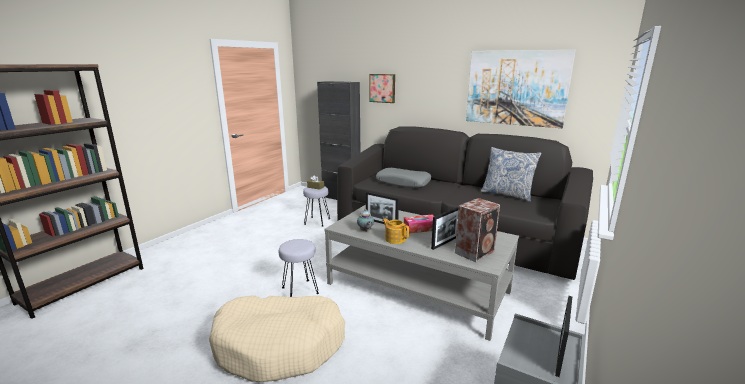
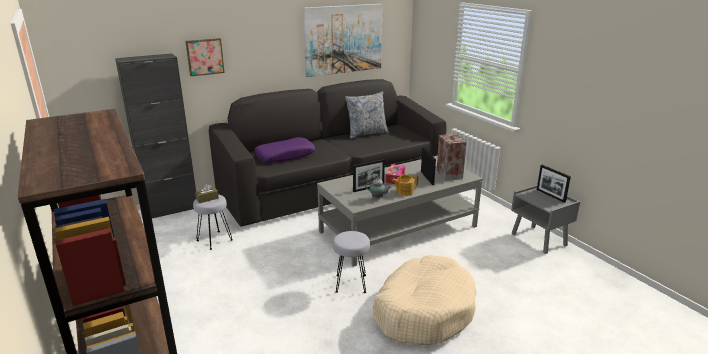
camera: 60 degrees left, 5 degrees up
grey pillow [376,168,431,187] -> purple pillow [254,137,315,163]

